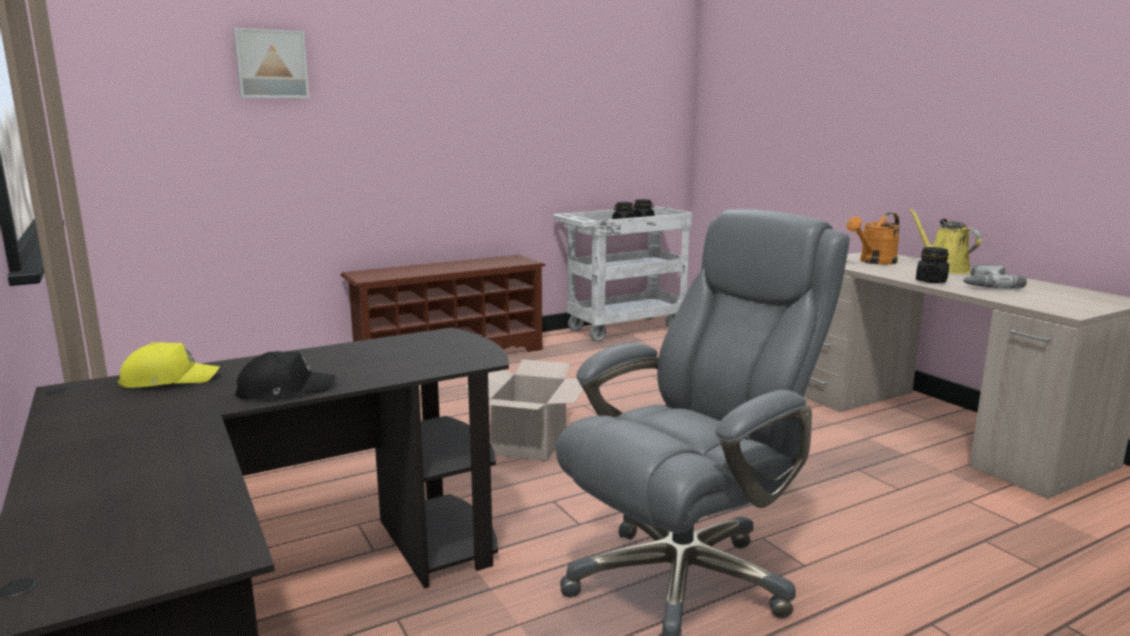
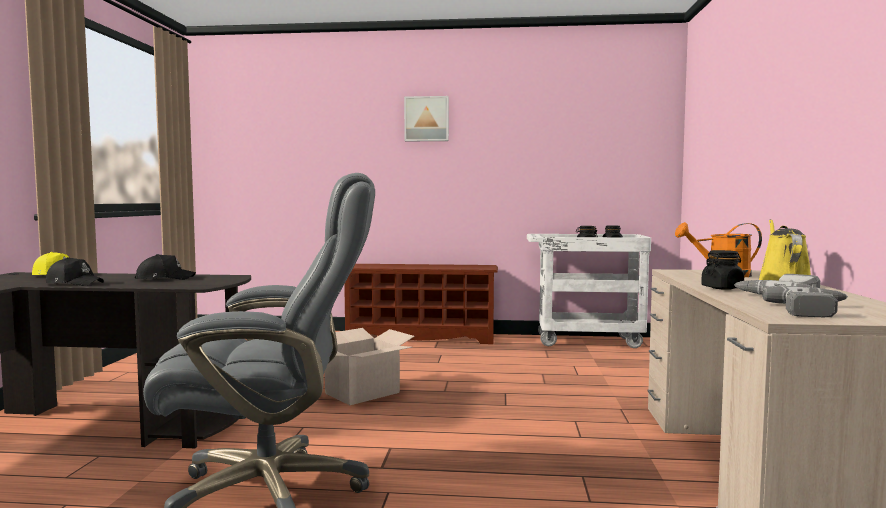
camera: 35 degrees right, 10 degrees down
picture [233,28,310,98] -> picture moved to [404,96,449,142]
none -> black cap [135,254,196,280]
none -> power drill [762,286,848,317]

